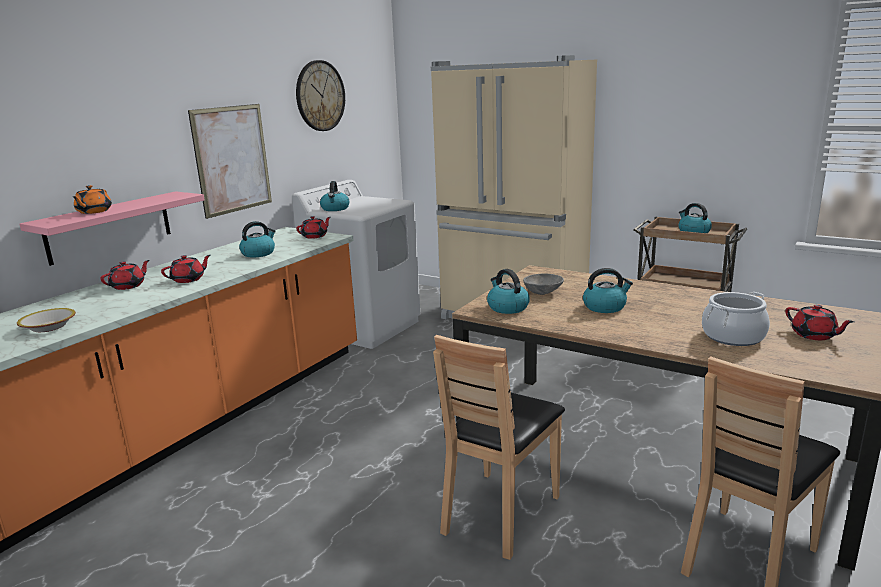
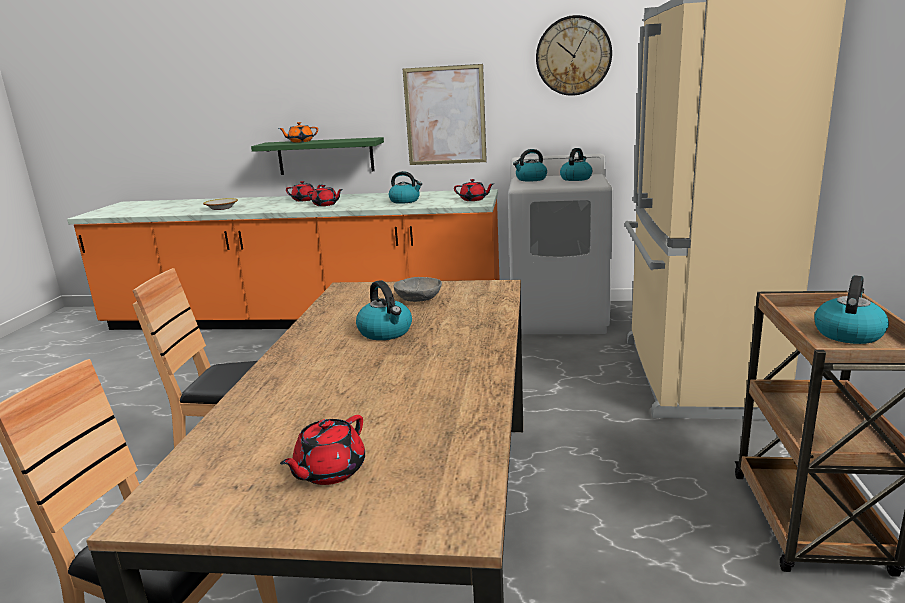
camera: 65 degrees right, 0 degrees up
pink shelf [19,191,205,266] -> green shelf [251,137,384,175]
kettle [487,269,530,314] -> kettle moved to [560,148,592,181]
cooking pot [702,292,770,346] -> none

